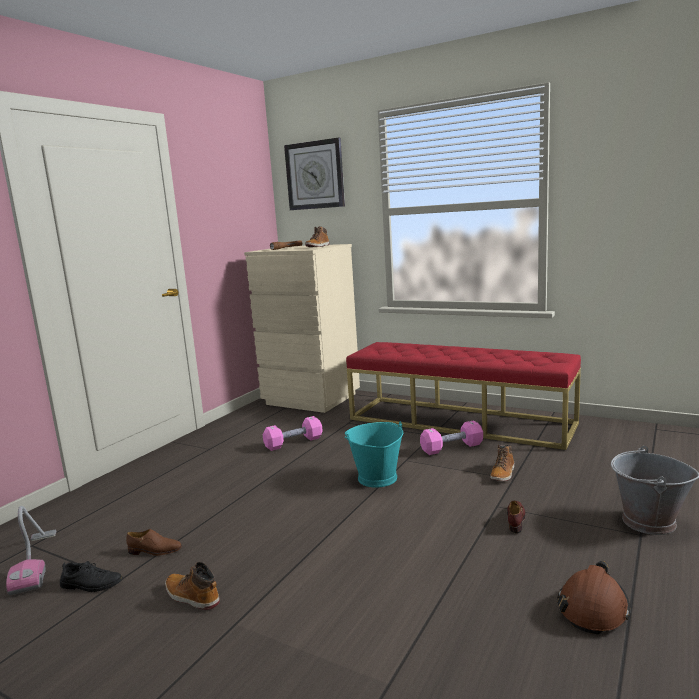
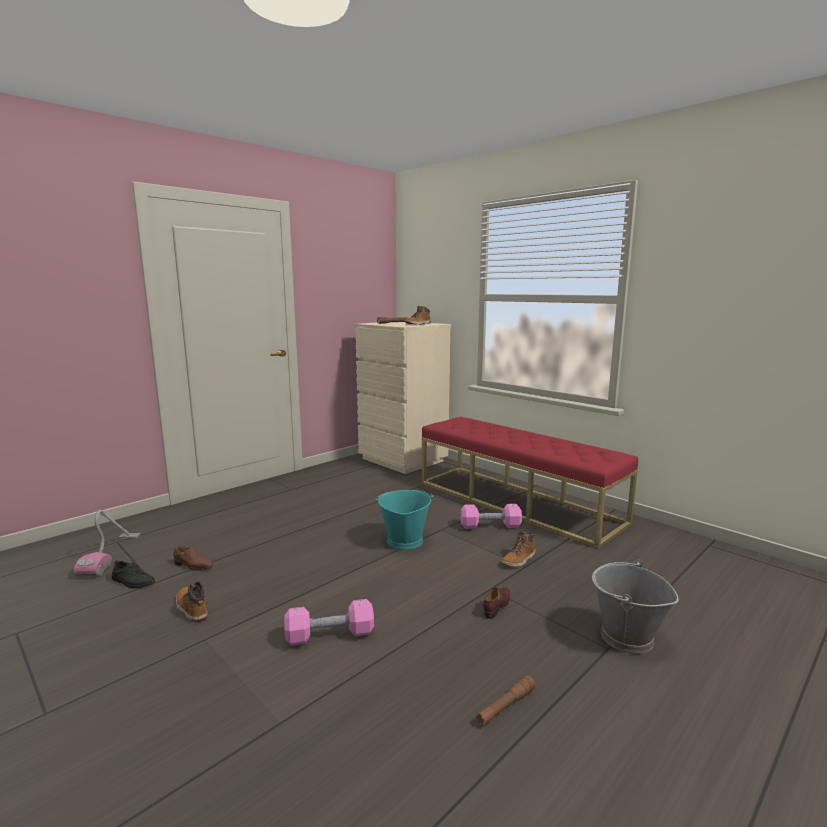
camera: 15 degrees right, 0 degrees up
pink dumbbell [263,416,323,451] -> pink dumbbell moved to [284,599,374,645]
wall clock [284,138,345,210] -> none
brown hard hat [557,561,630,634] -> brown flashlight [476,675,535,726]

